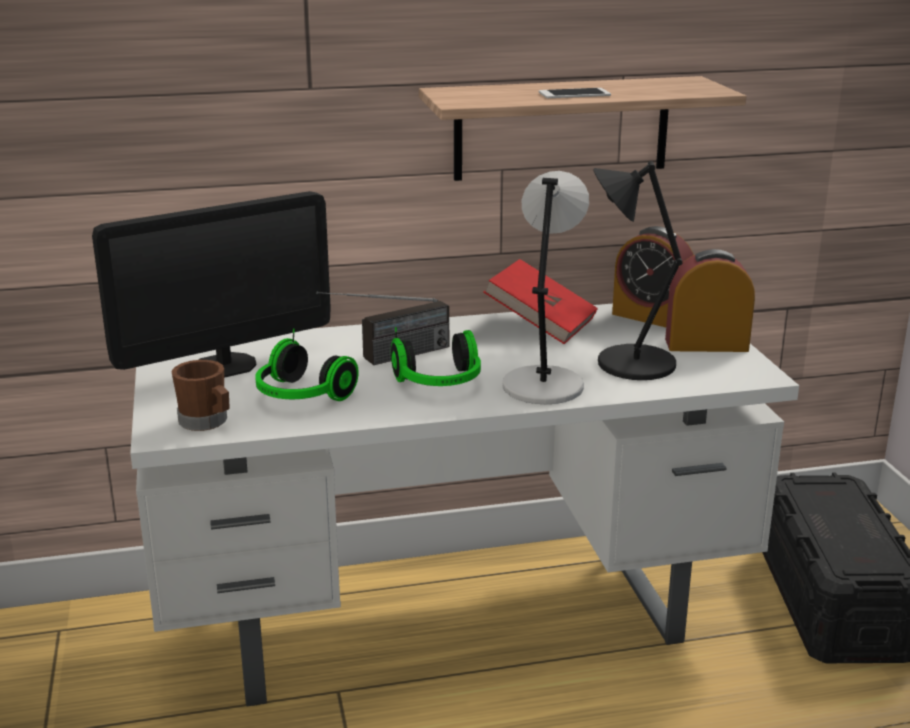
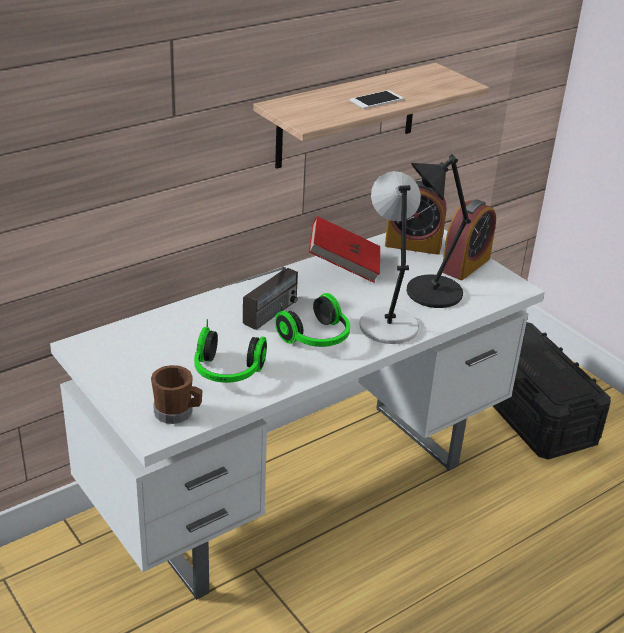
camera: 25 degrees left, 10 degrees up
monitor [92,191,330,378] -> none
alarm clock [665,249,755,352] -> alarm clock turned 150 degrees clockwise [442,199,496,280]

